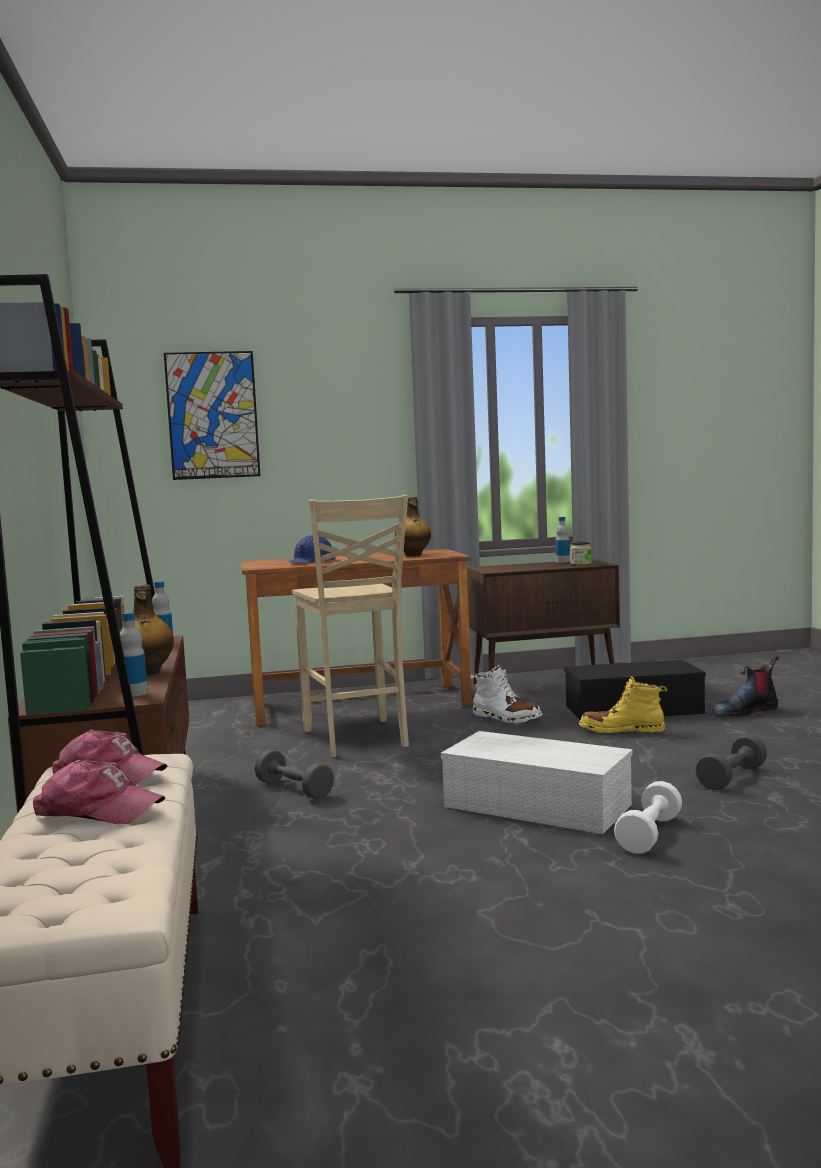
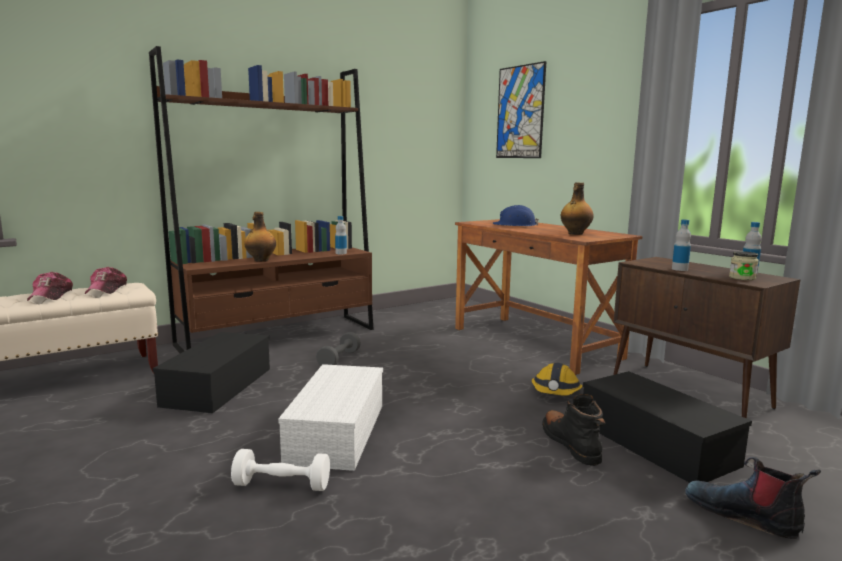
camera: 65 degrees right, 5 degrees up
bottle [120,612,148,697] -> bottle moved to [672,220,691,271]
beige chair [292,495,409,757] -> none
white boot [470,665,543,724] -> hard hat [531,363,583,396]
yellow boot [579,676,667,733] -> black boot [542,394,606,466]
grey dumbbell [695,735,767,790] -> none
none -> black storage box [153,332,270,413]

